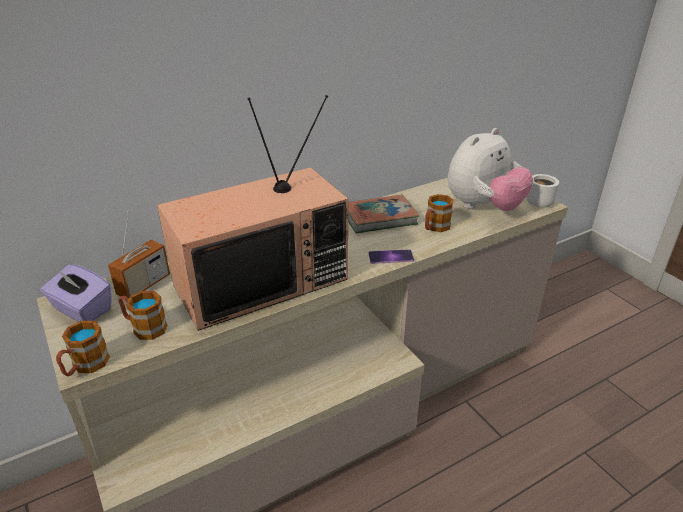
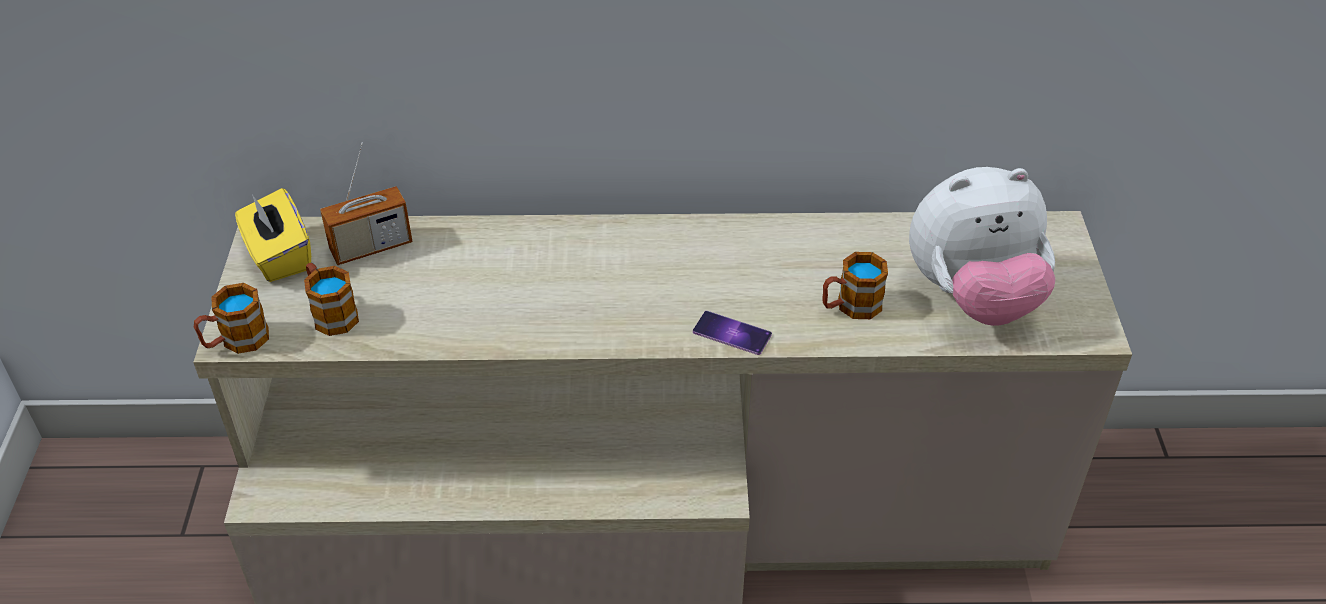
camera: 30 degrees right, 10 degrees up
purple tissue box [40,264,112,322] -> yellow tissue box [235,188,311,282]
television [157,95,348,331] -> none
book [348,194,419,233] -> none
white mug [526,174,559,207] -> none

